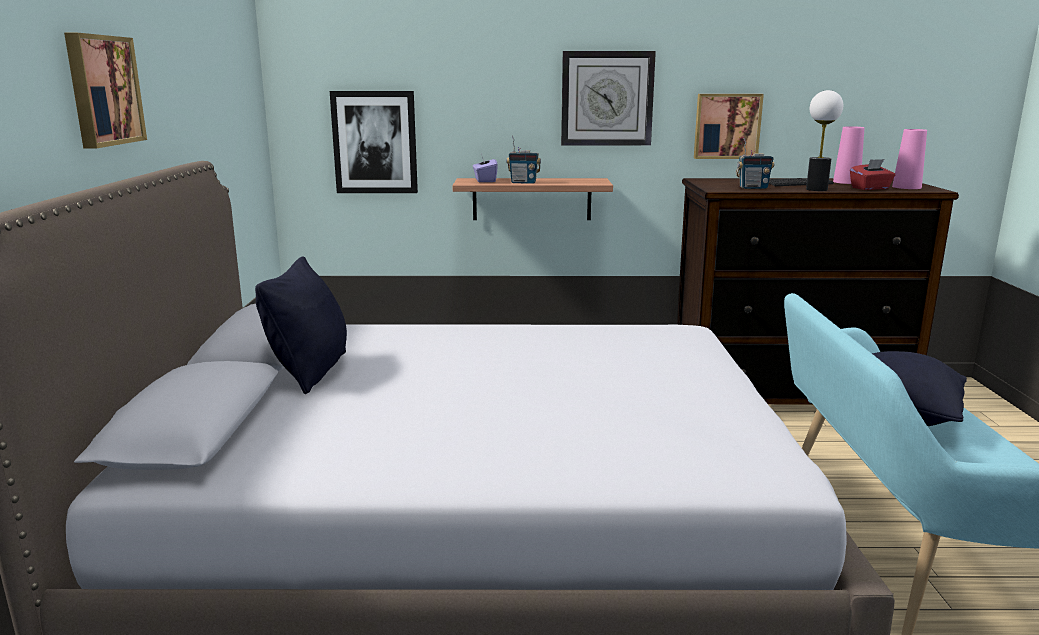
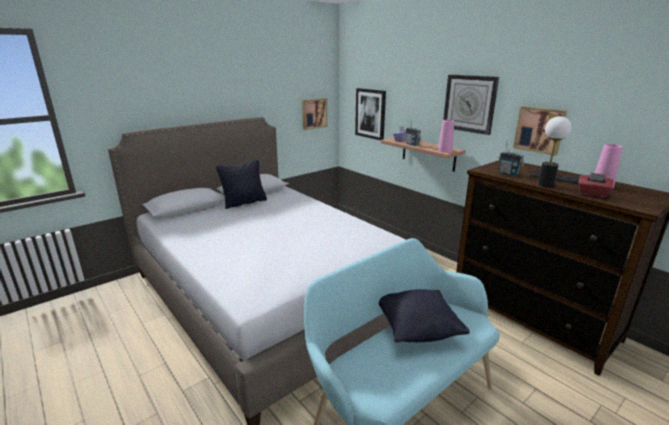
camera: 50 degrees right, 5 degrees up
picture [64,33,147,148] -> picture moved to [302,98,327,130]
pink vase [892,129,927,189] -> pink vase moved to [438,120,454,153]

